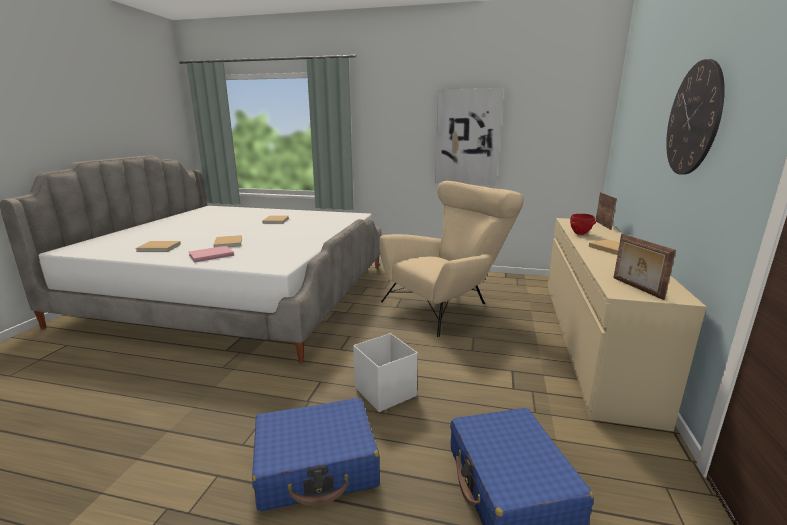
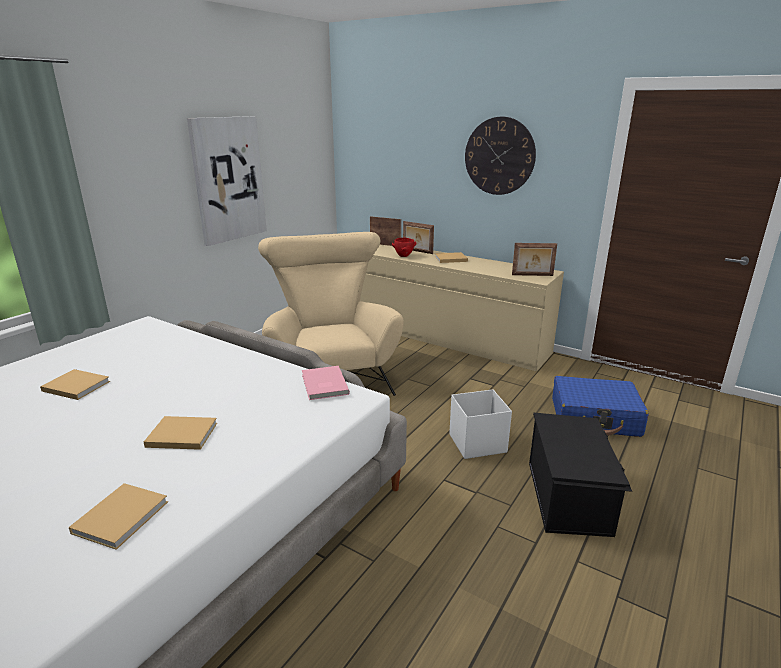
camera: 70 degrees left, 5 degrees up
pink book [188,246,234,263] -> pink book moved to [302,366,350,400]
blue suitcase [252,398,380,511] -> black storage box [529,413,632,537]
none -> picture frame [403,221,434,254]

